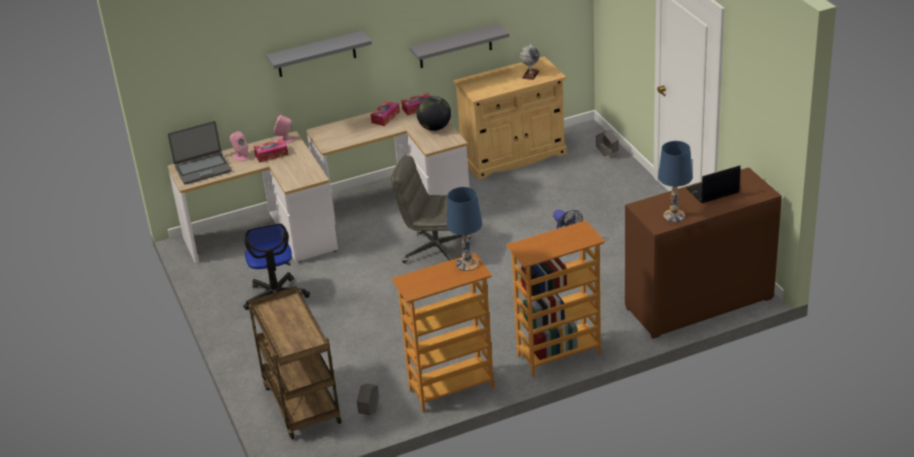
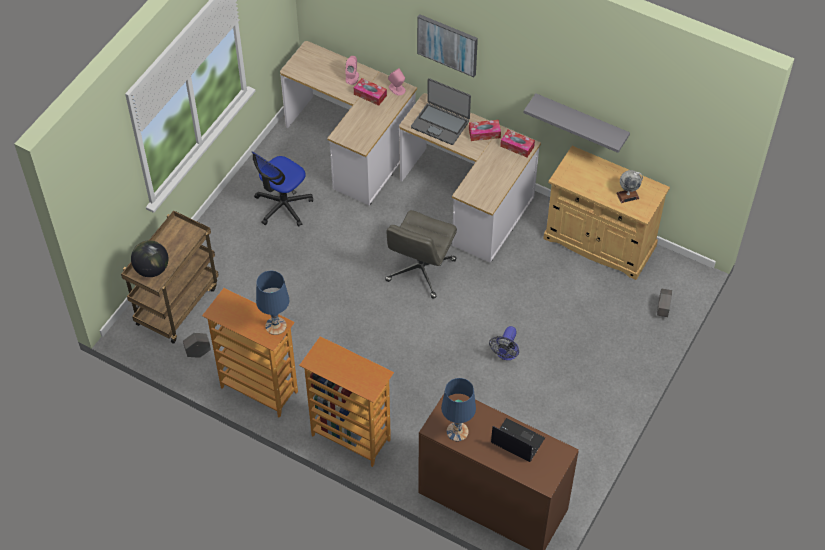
camera: 50 degrees right, 20 degrees up
laptop [168,121,232,185] -> laptop moved to [411,78,471,145]
grey shelf [266,31,372,77] -> picture [417,14,478,77]
grey office chair [391,155,470,263] -> grey office chair turned 135 degrees counterclockwise [385,210,457,299]
globe [417,96,451,131] -> globe moved to [131,240,168,277]

